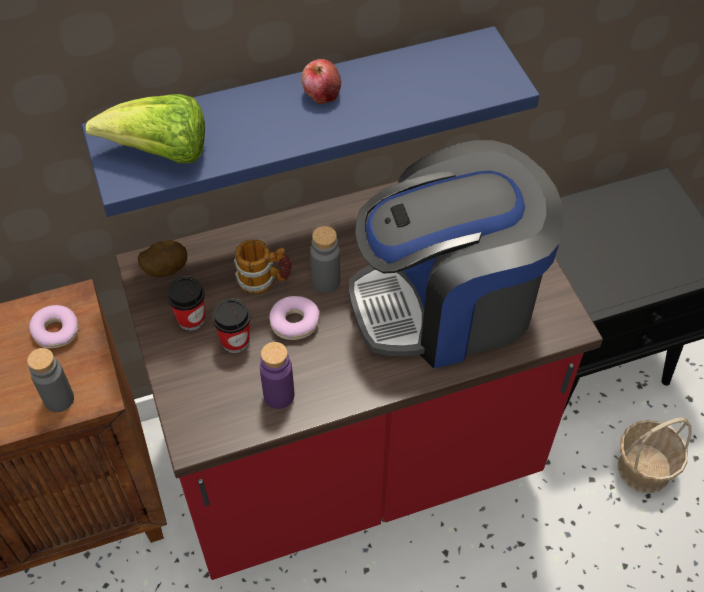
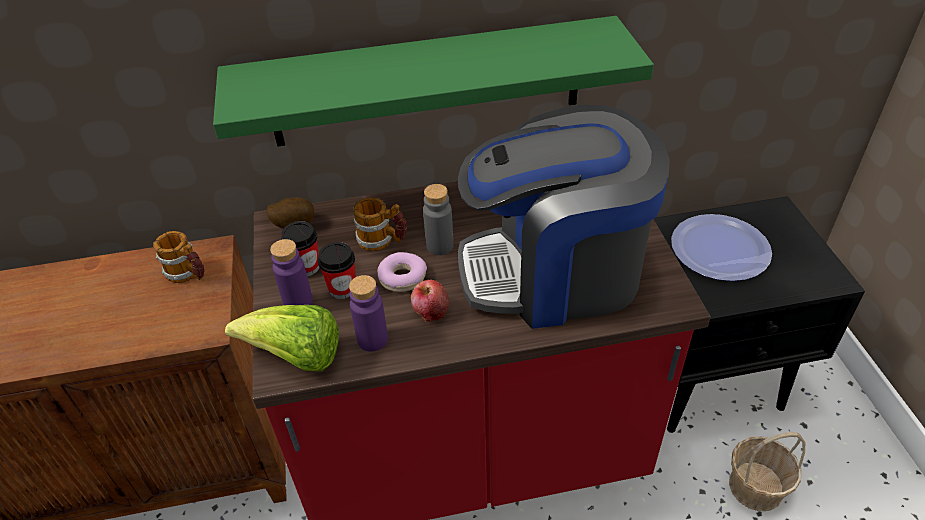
camera: 10 degrees right, 10 degrees down
grey bottle [27,348,74,412] -> none
donut [29,305,79,348] -> mug [153,231,205,283]
blue shelf [81,26,540,217] -> green shelf [213,16,654,147]
lettuce [85,94,205,164] -> lettuce moved to [225,305,339,371]
apple [301,59,341,104] -> apple moved to [411,280,449,322]
none -> purple bottle [270,239,313,305]
none -> plate [671,214,772,281]

